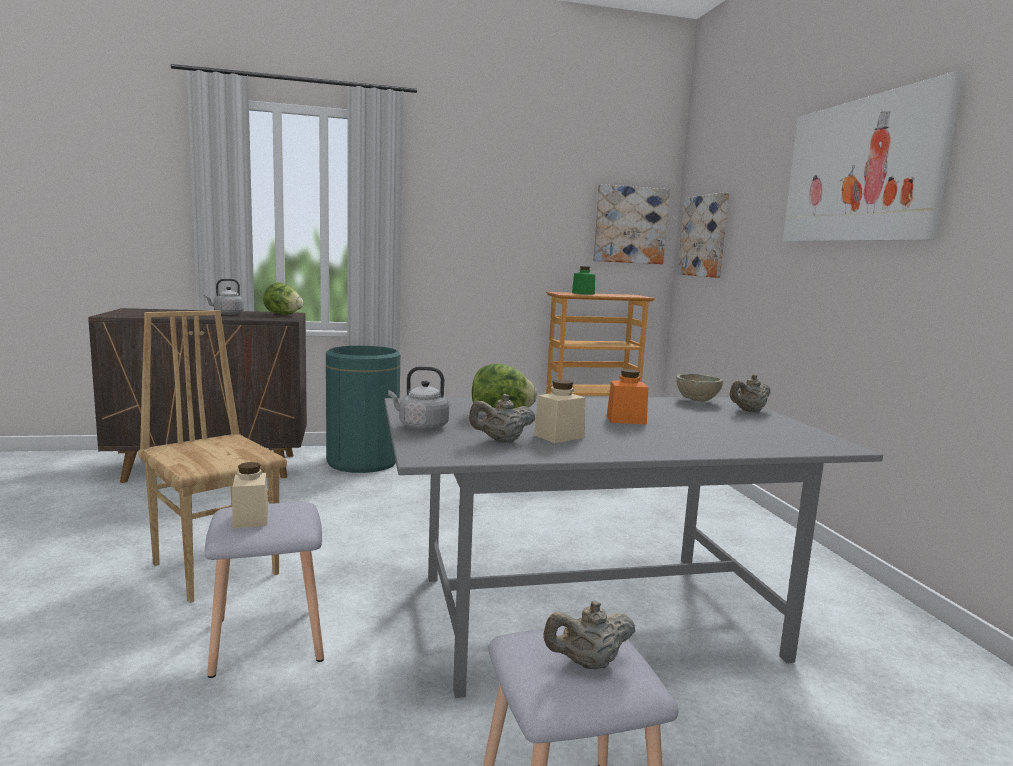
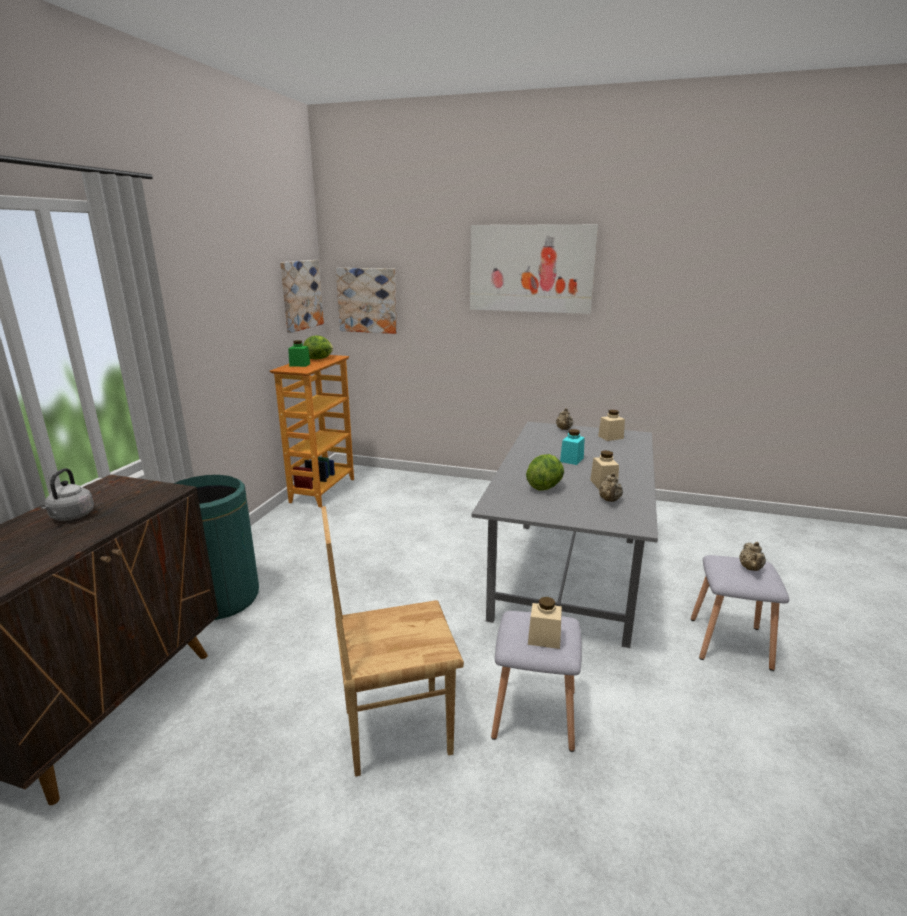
camera: 60 degrees left, 10 degrees up
lettuce [263,282,303,315] -> lettuce moved to [303,335,333,360]
grey kettle [388,366,449,430] -> none
orange jar [607,369,648,424] -> turquoise jar [560,429,585,465]
beige bowl [676,374,723,401] -> none
none -> beige jar [598,410,625,441]

